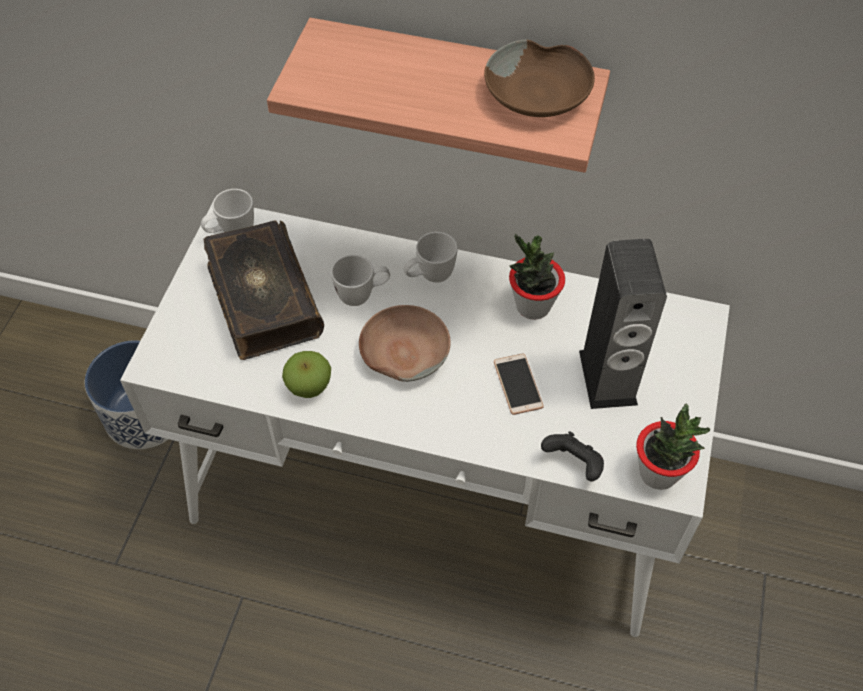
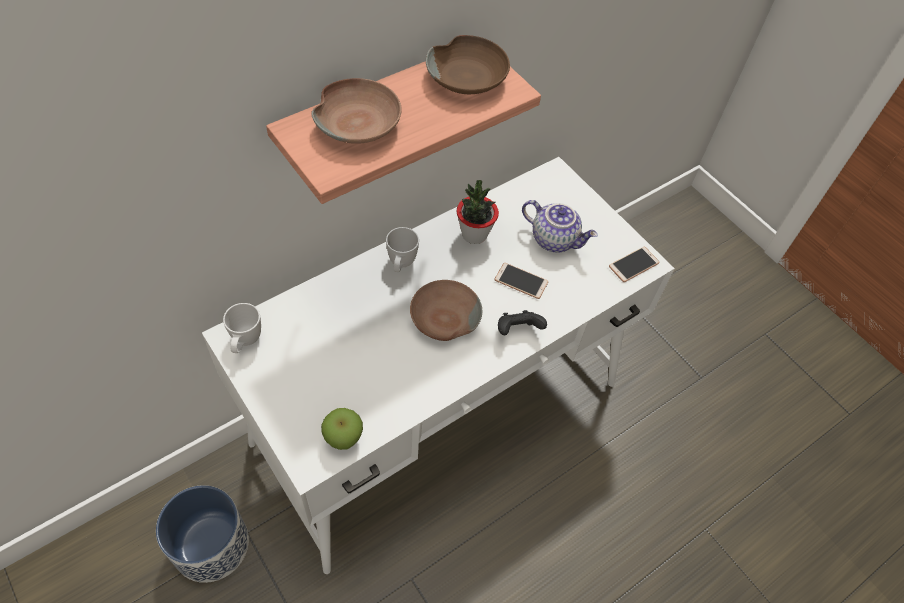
camera: 55 degrees left, 0 degrees up
book [203,220,324,360] -> none
apple [282,351,331,398] -> apple moved to [321,408,363,450]
white mug [331,255,390,306] -> none
black game controller [541,431,604,481] -> black game controller moved to [498,310,547,335]
speaker [579,239,667,409] -> teapot [522,200,598,252]
potted plant [636,404,710,490] -> phone [609,247,660,282]
none -> brown bowl [311,78,402,144]

